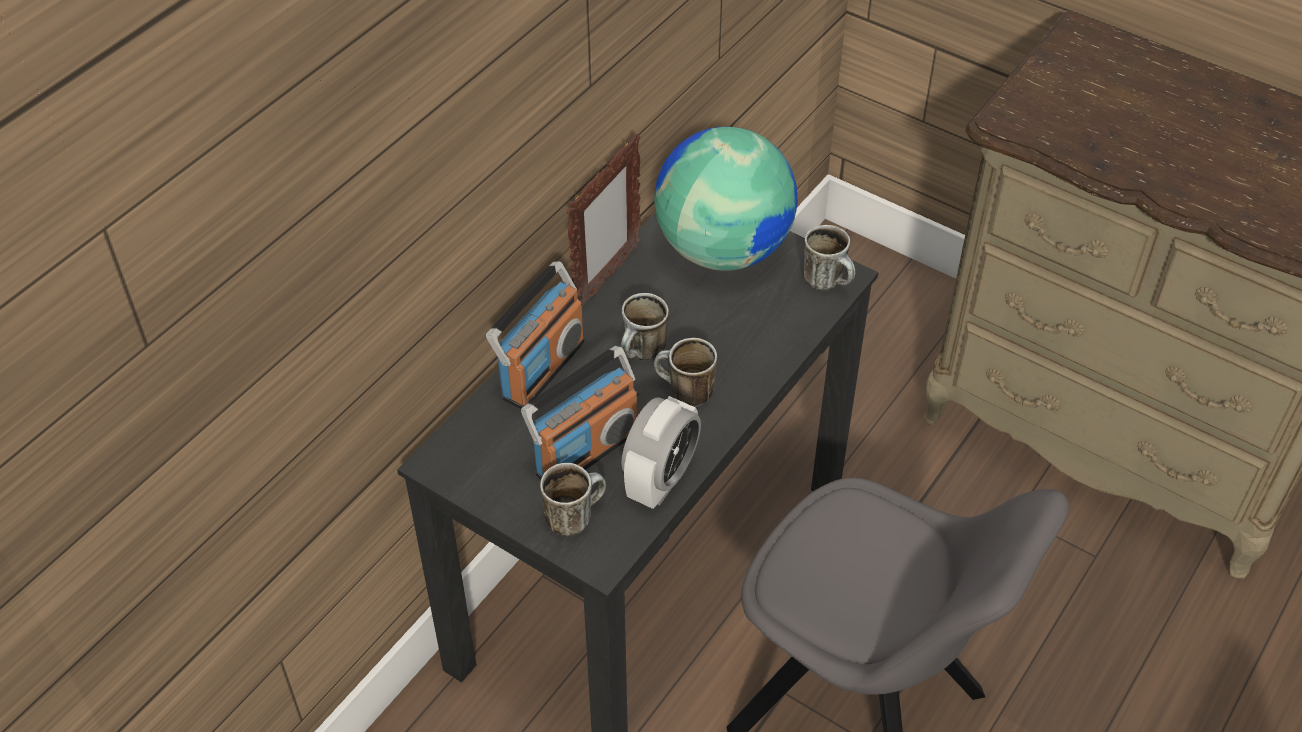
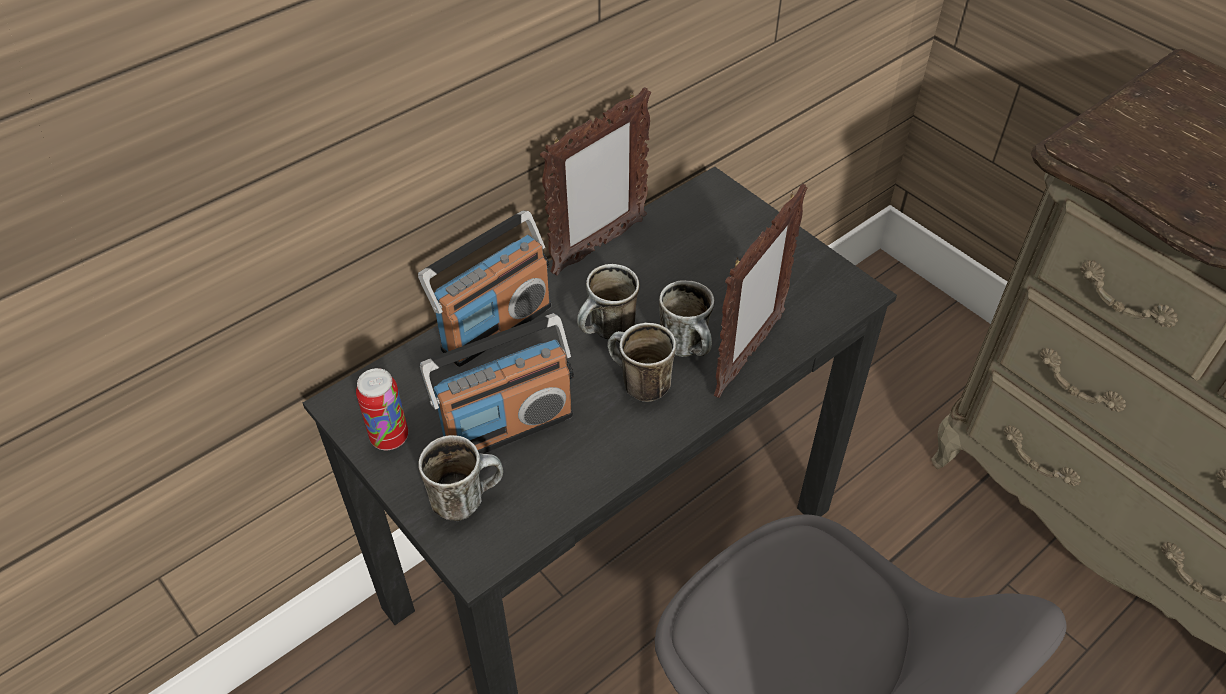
camera: 15 degrees right, 0 degrees up
alarm clock [621,396,701,509] -> none
globe [654,127,797,271] -> none
mug [804,225,856,290] -> mug moved to [659,280,714,357]
none -> can [356,368,408,450]
none -> picture frame [714,183,807,398]

